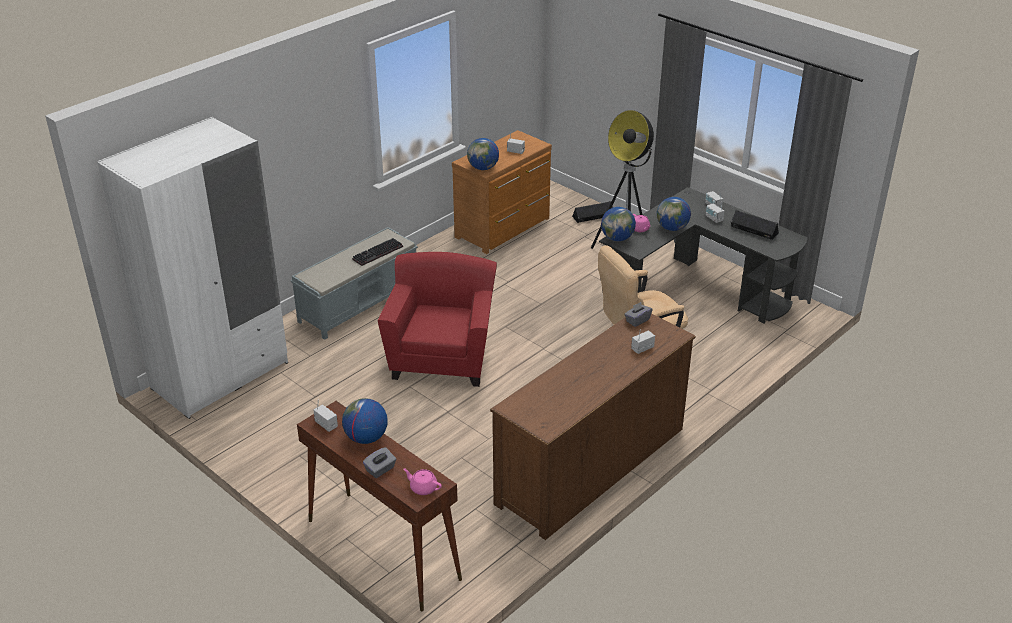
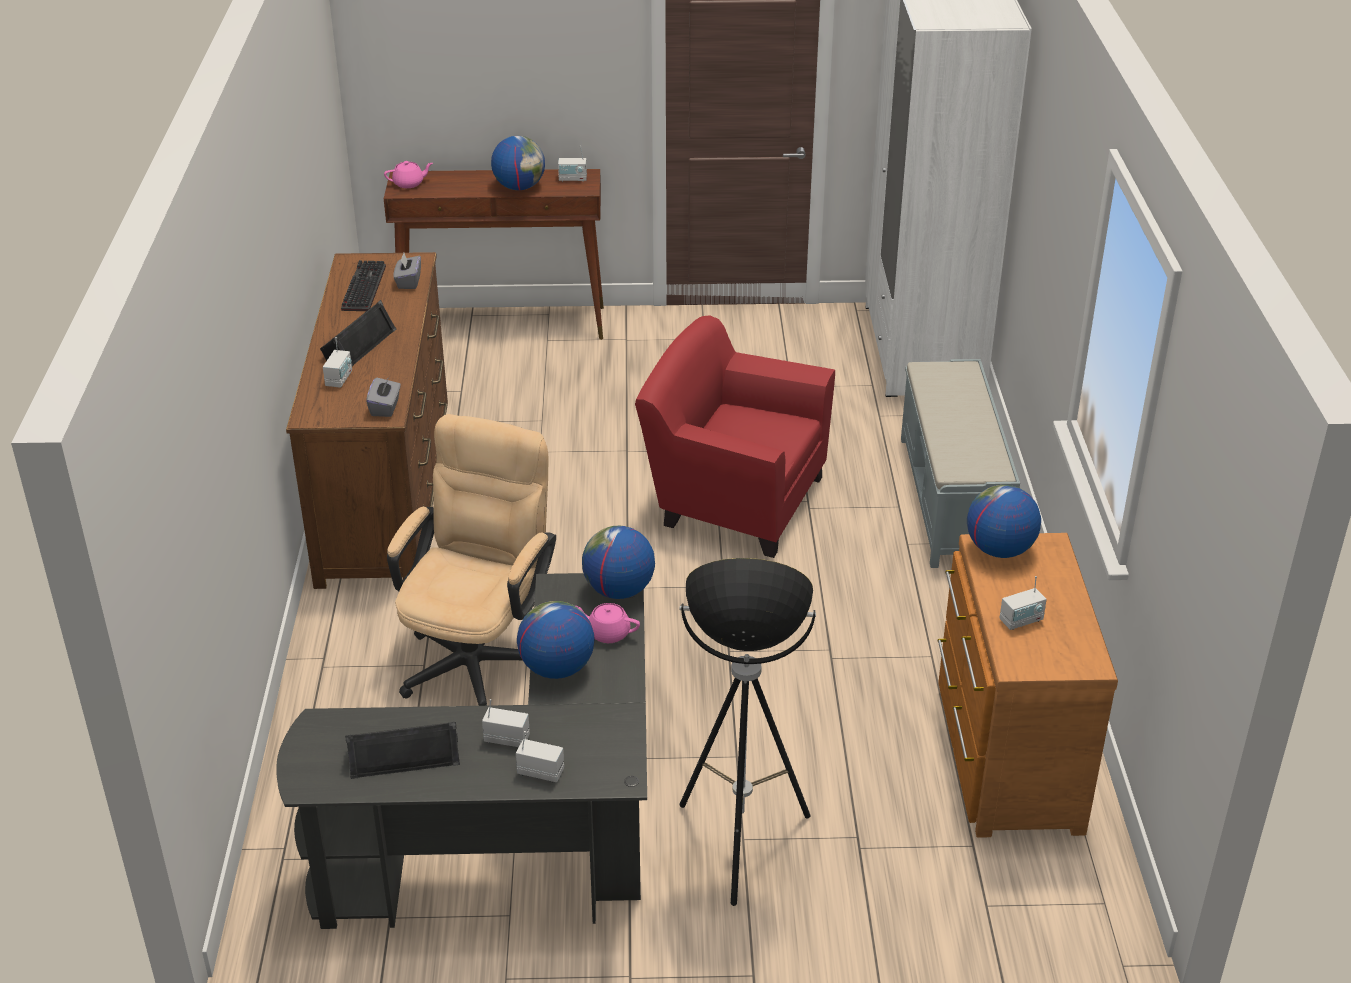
camera: 135 degrees right, 0 degrees up
keyboard [352,238,403,266] -> keyboard moved to [341,260,386,311]
grey tissue box [363,447,397,478] -> grey tissue box moved to [394,253,421,289]
red armchair [378,252,497,387] -> red armchair turned 150 degrees clockwise [635,315,835,558]
black speaker [572,201,613,223] -> black speaker moved to [320,300,396,366]

